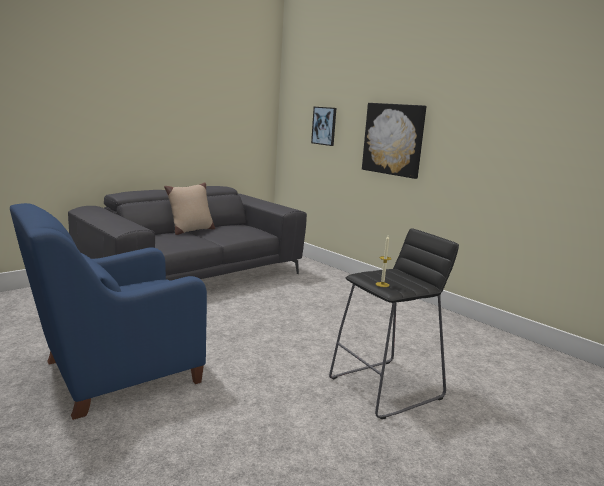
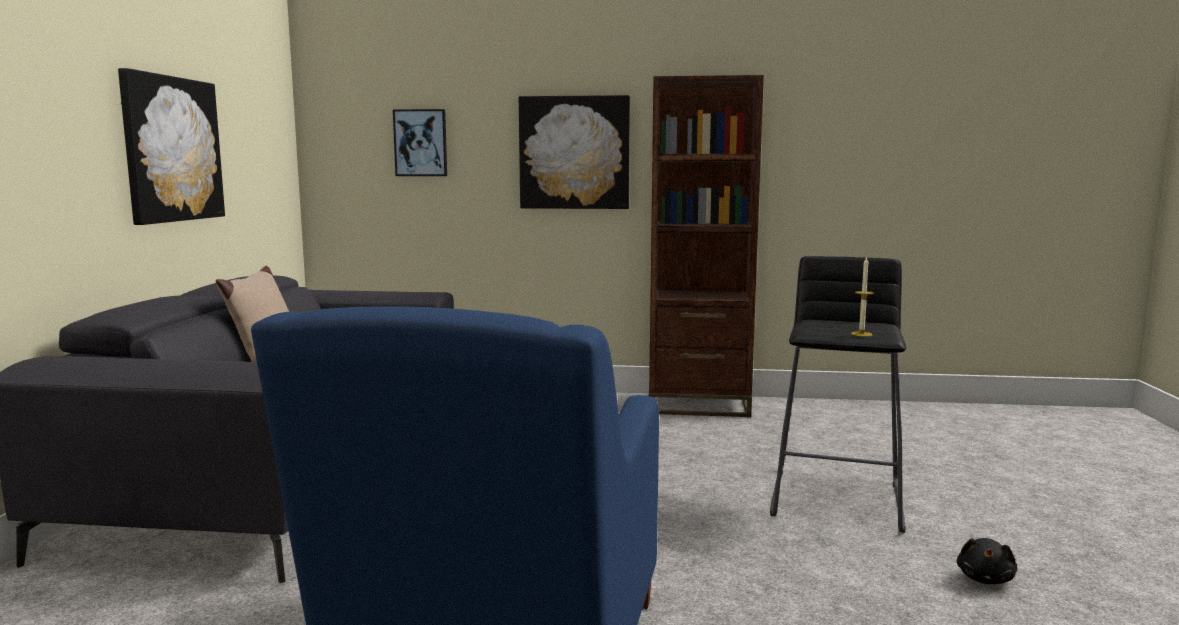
camera: 40 degrees left, 5 degrees down
none -> picture [118,68,225,225]
none -> brown bookcase [649,75,764,417]
none -> black plush toy [957,538,1017,584]

